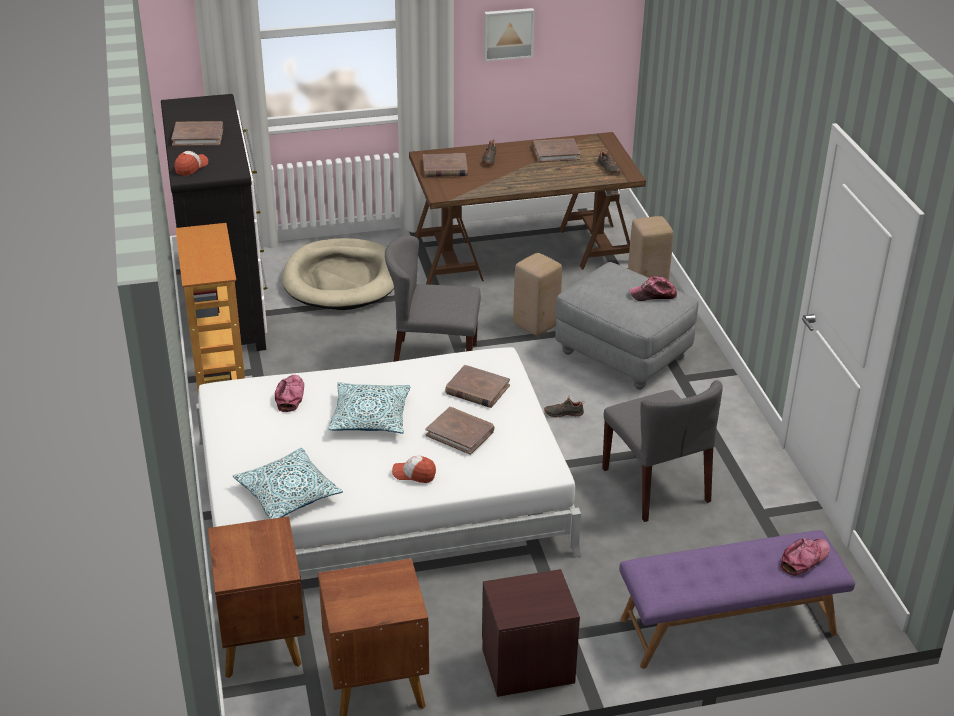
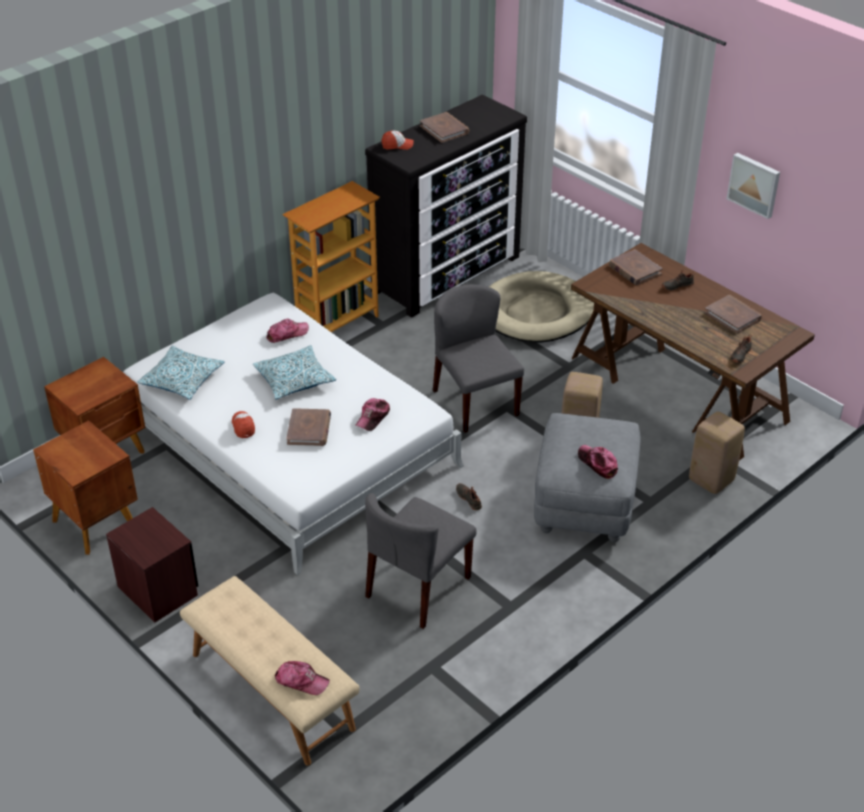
camera: 60 degrees right, 5 degrees up
brown book [445,365,510,408] -> cap [355,398,390,431]
purple bench [619,530,855,669] -> beige bench [180,576,360,766]

